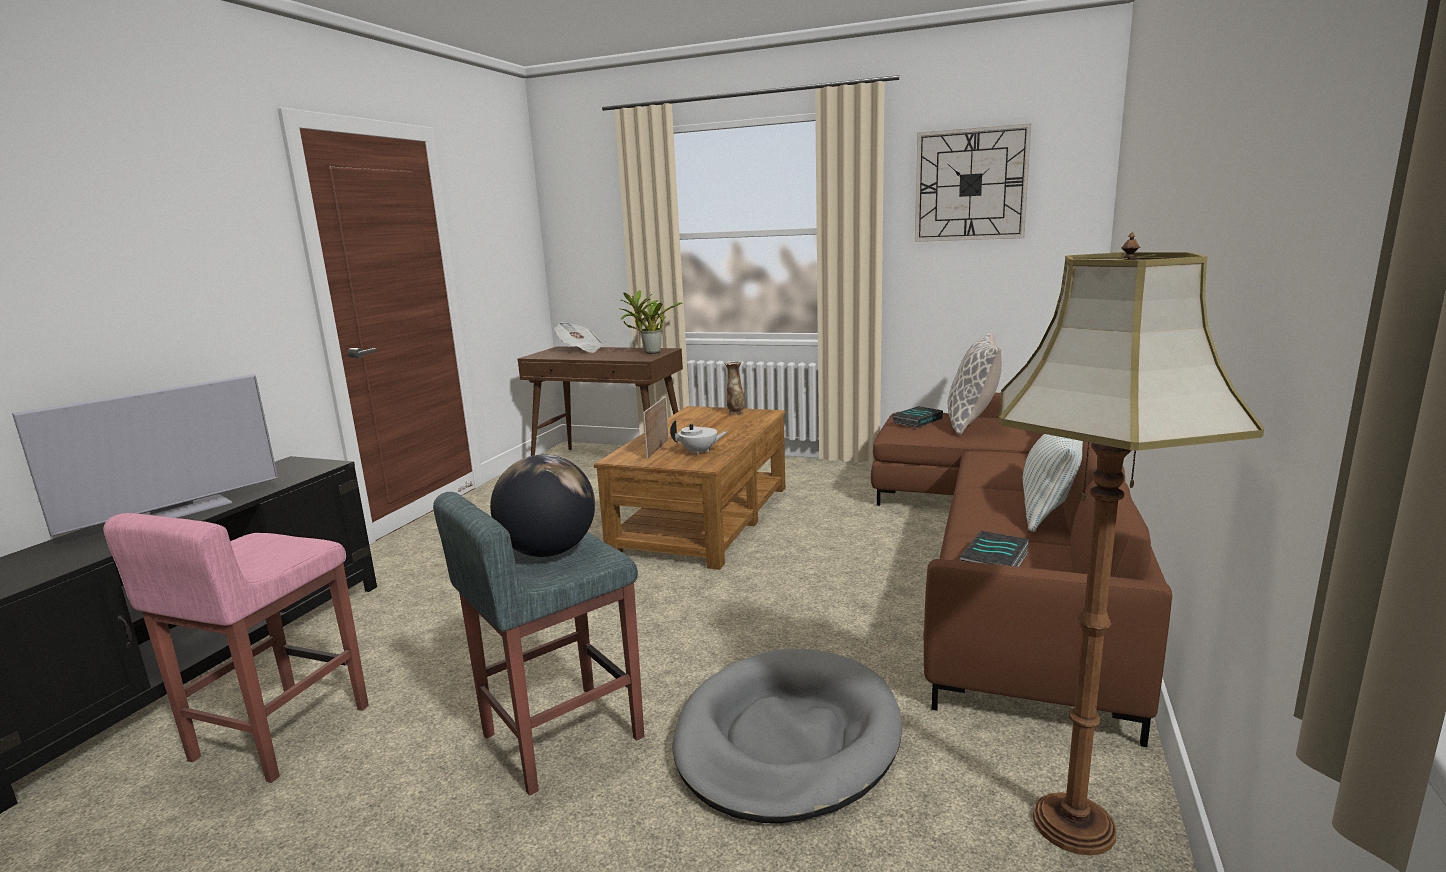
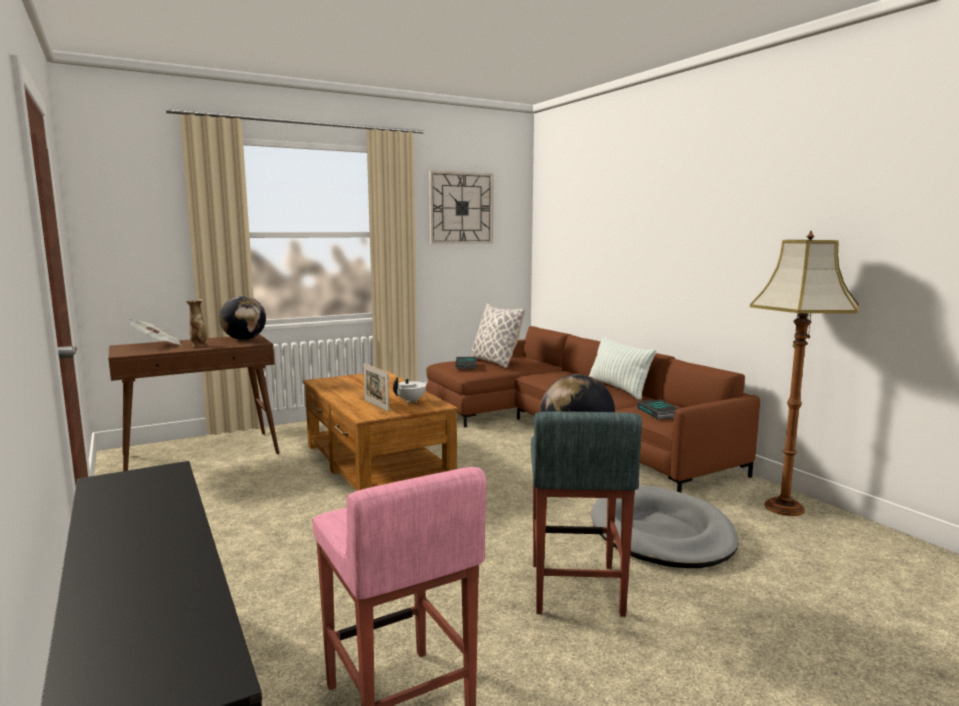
camera: 50 degrees left, 5 degrees down
television [12,374,278,536] -> none
potted plant [619,290,683,354] -> globe [219,296,266,340]
vase [724,361,745,415] -> vase moved to [186,299,207,347]

